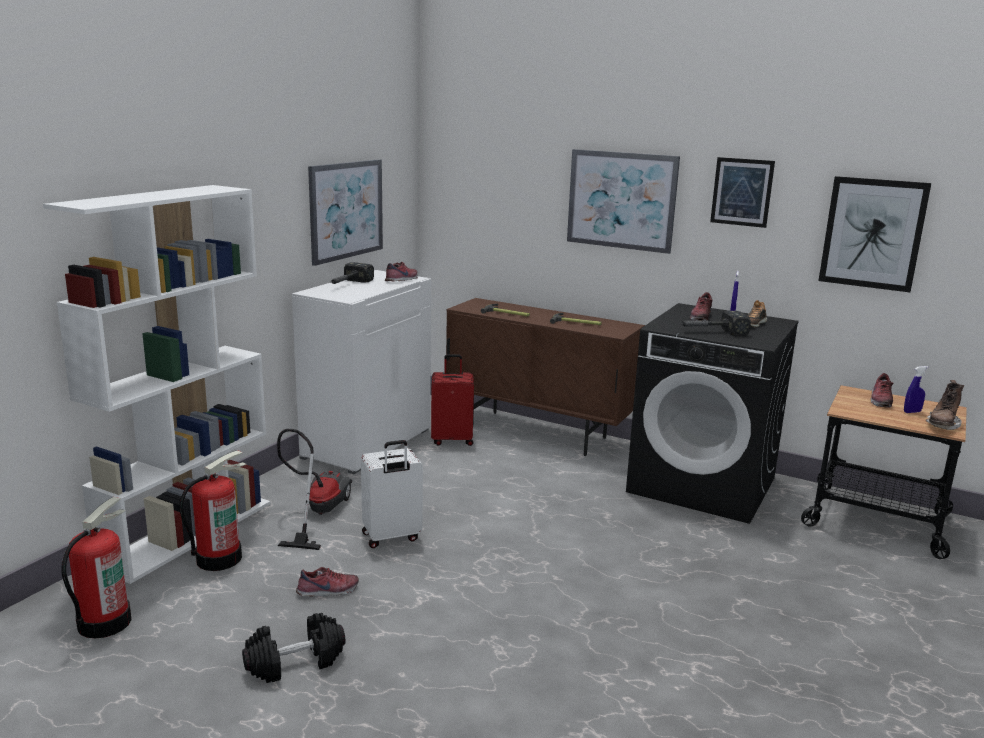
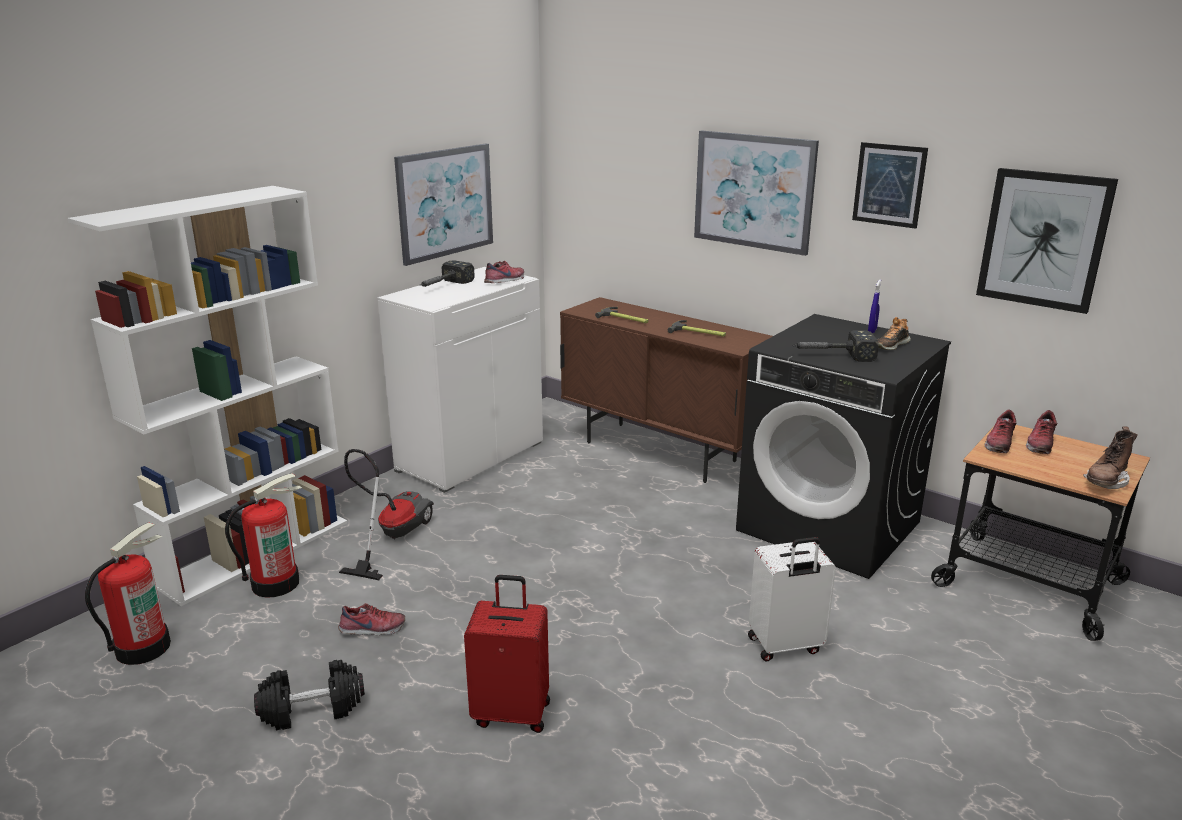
camera: 10 degrees right, 5 degrees up
white suitcase [361,440,423,548] -> white suitcase moved to [748,537,836,662]
red suitcase [431,354,474,446] -> red suitcase moved to [464,575,550,733]
shoe [690,292,712,321] -> shoe moved to [984,409,1016,453]
blue spray bottle [904,366,929,413] -> none

